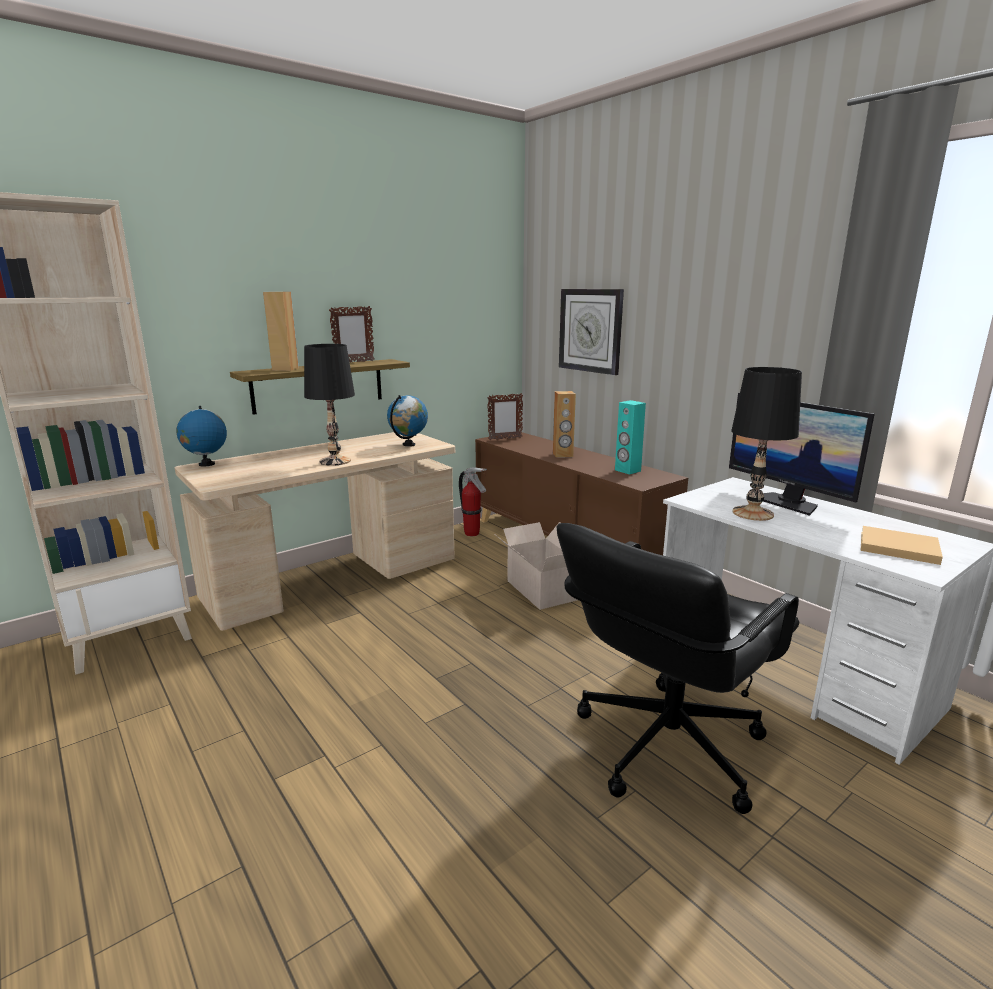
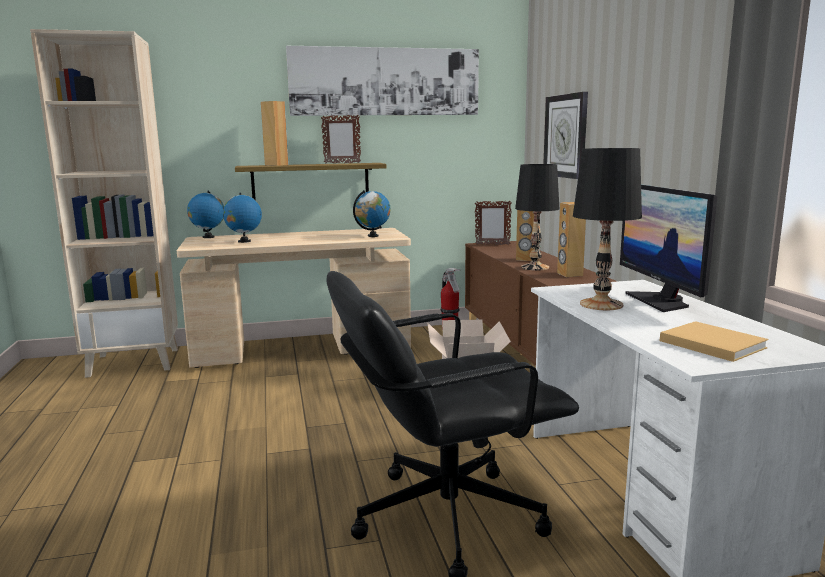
camera: 25 degrees right, 5 degrees down
black table lamp [304,344,355,466] -> black table lamp moved to [515,164,559,271]
turquoise speaker [615,400,646,474] -> brown speaker [557,202,586,277]
none -> globe [223,193,262,243]
none -> picture [286,46,479,116]

